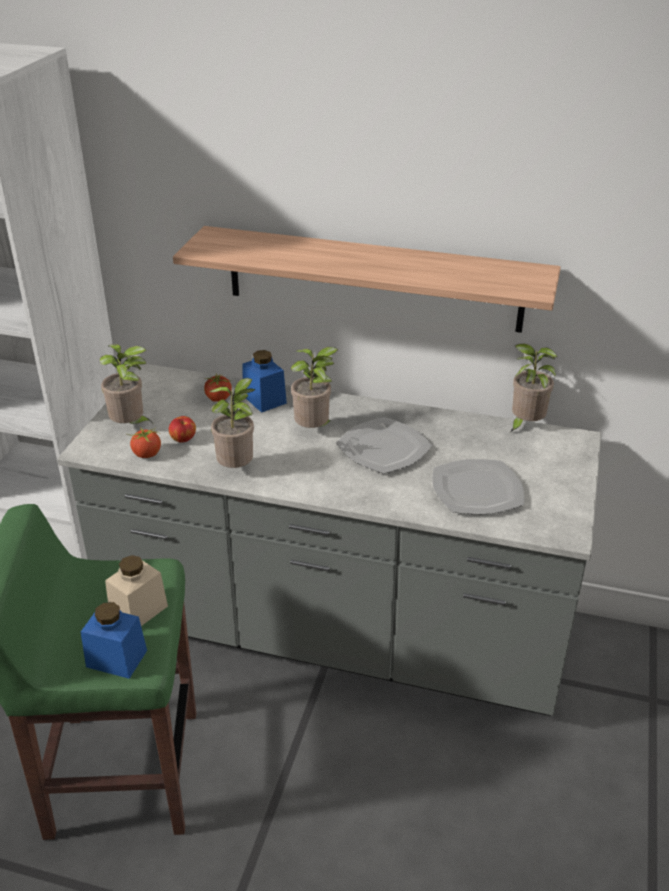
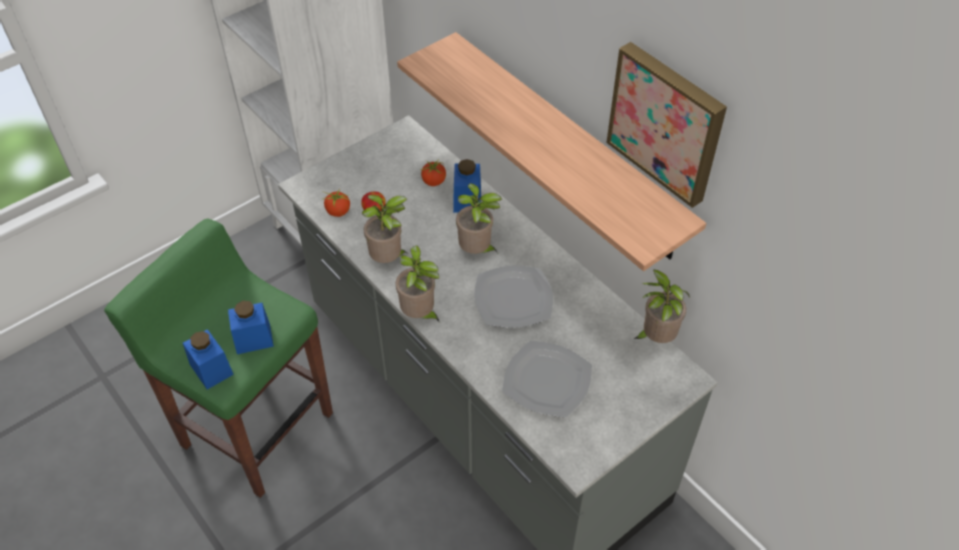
camera: 35 degrees right, 15 degrees up
potted plant [100,344,151,424] -> potted plant moved to [395,245,440,323]
beige jar [105,555,168,626] -> blue jar [228,301,274,354]
none -> picture [606,42,727,208]

